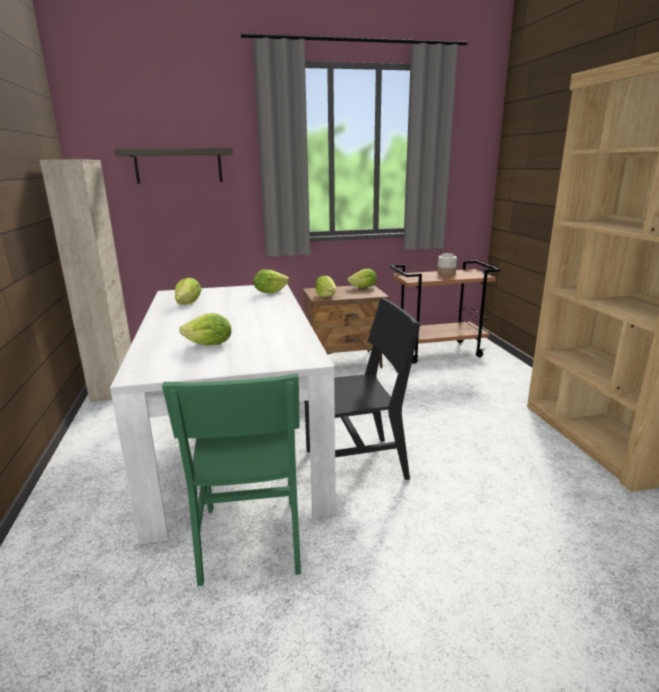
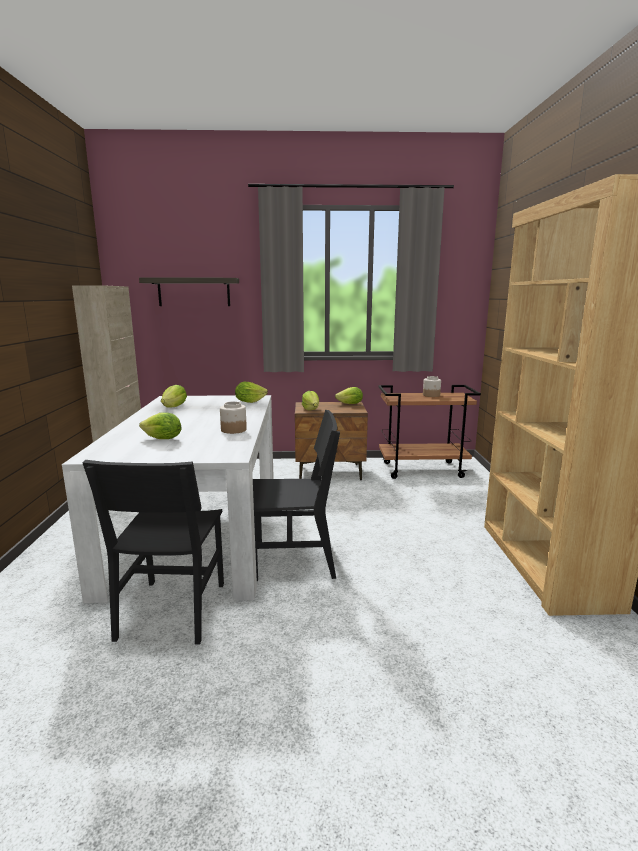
camera: 10 degrees right, 5 degrees down
green chair [162,373,301,586] -> black chair [82,460,224,645]
none -> jar [220,401,247,434]

